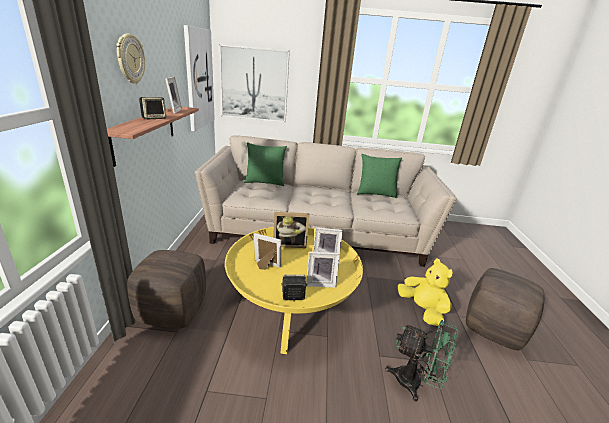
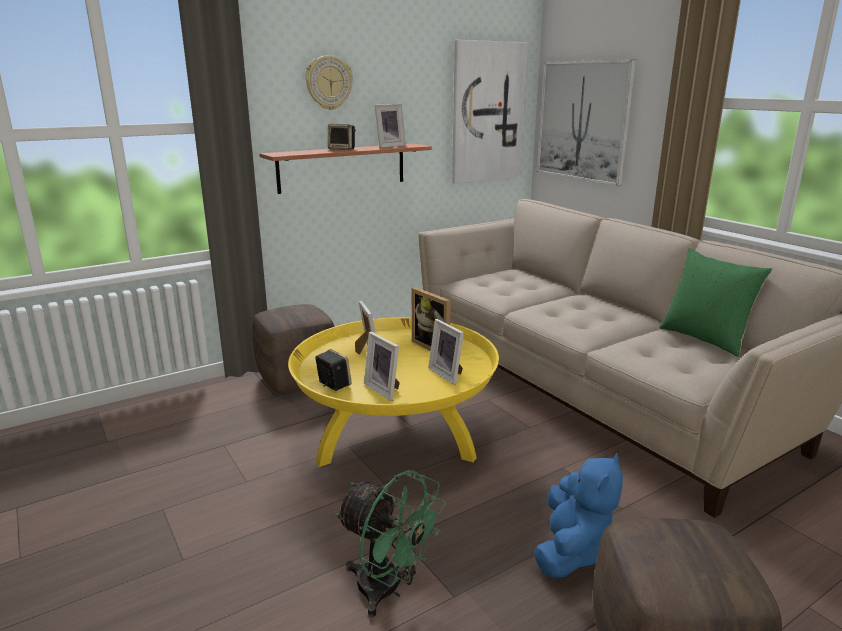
camera: 55 degrees right, 5 degrees down
green pillow [244,142,287,186] -> none
green fan [385,320,458,402] -> green fan turned 45 degrees counterclockwise [335,470,446,617]
yellow plush toy [398,259,452,326] -> blue plush toy [534,453,623,578]

